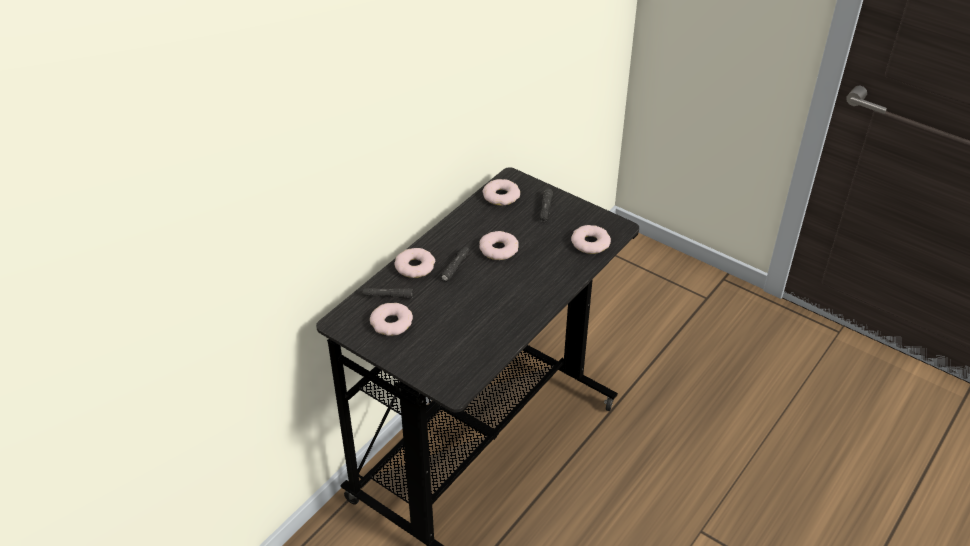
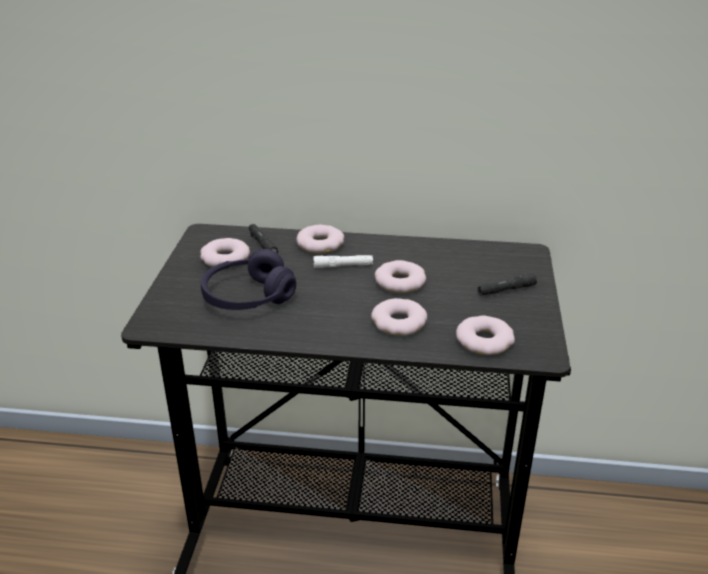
camera: 60 degrees right, 10 degrees down
black flashlight [440,247,469,282] -> white flashlight [313,255,373,268]
donut [482,179,520,205] -> donut moved to [371,298,427,336]
none -> purple headphones [201,249,296,310]

